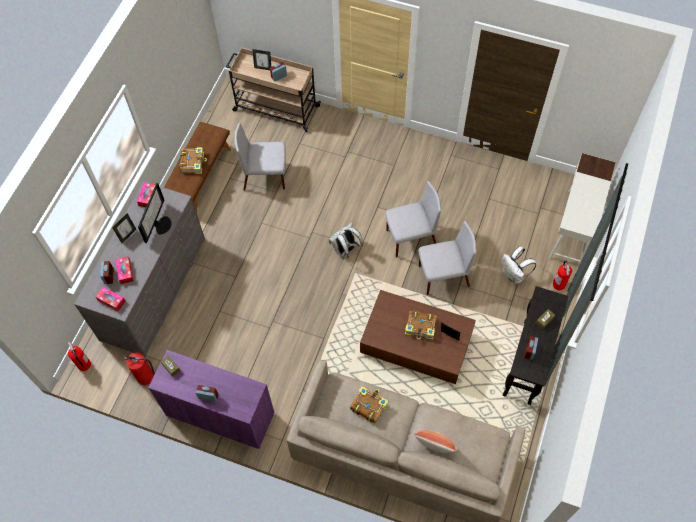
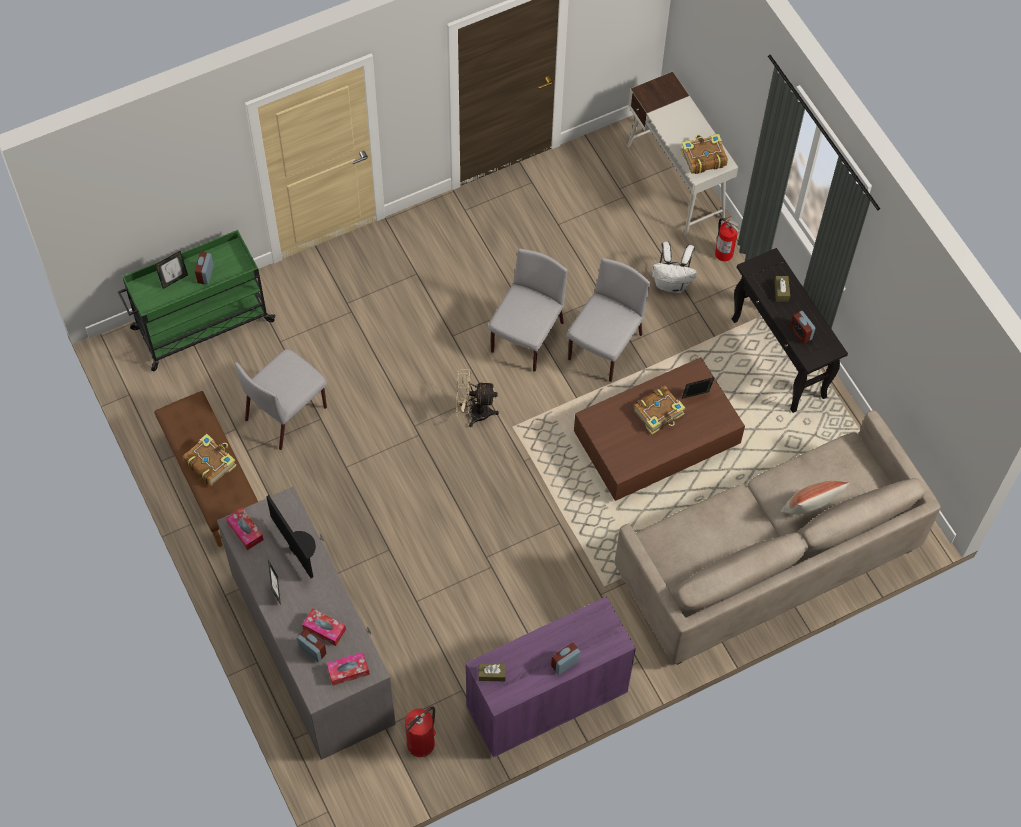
camera: 50 degrees left, 0 degrees up
fire extinguisher [68,341,91,371] -> none
beige cart [226,47,321,132] -> green cart [118,230,275,372]
white backpack [329,223,363,259] -> beige fan [456,369,499,427]
book [350,386,388,423] -> book moved to [681,134,728,174]

